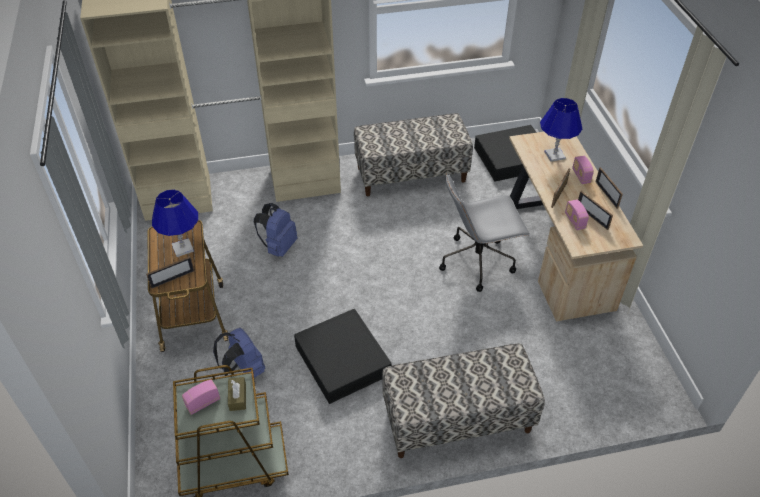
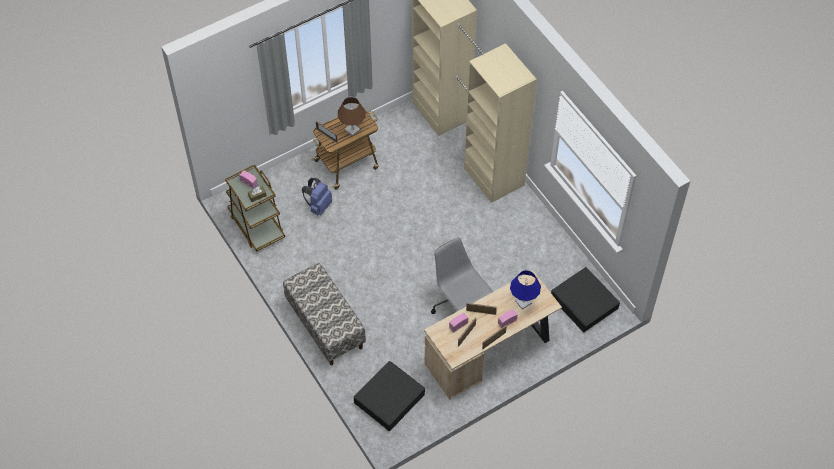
camera: 70 degrees right, 10 degrees up
blue table lamp [152,189,198,257] -> brown table lamp [338,97,366,136]
blue backpack [254,203,297,257] -> none
black storage box [294,309,392,404] -> black storage box moved to [354,361,425,431]
bench [354,113,473,196] -> none

